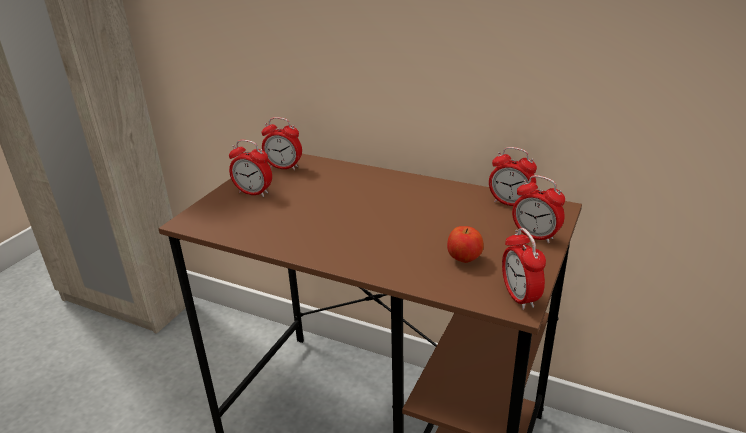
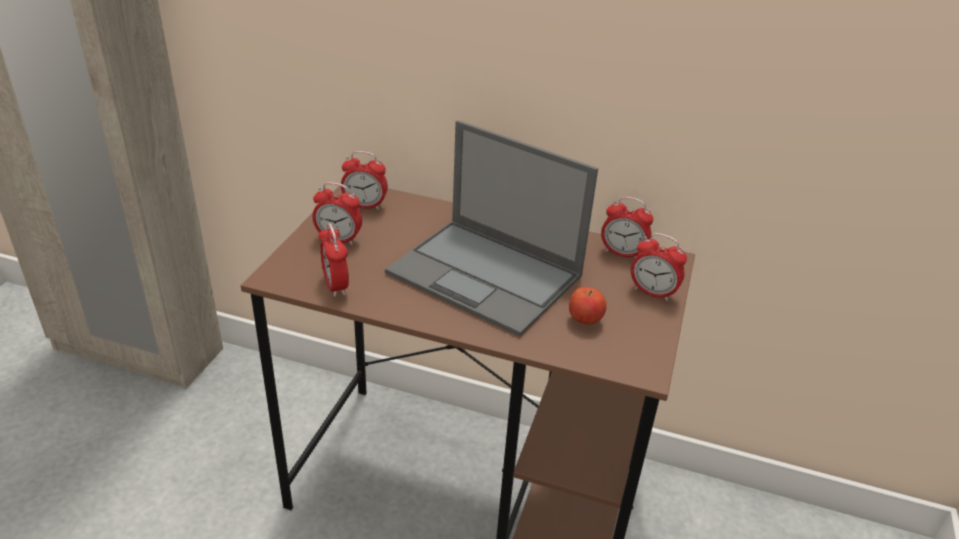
camera: 10 degrees left, 5 degrees up
alarm clock [502,228,546,310] -> alarm clock moved to [318,223,349,297]
none -> laptop [385,120,598,336]

